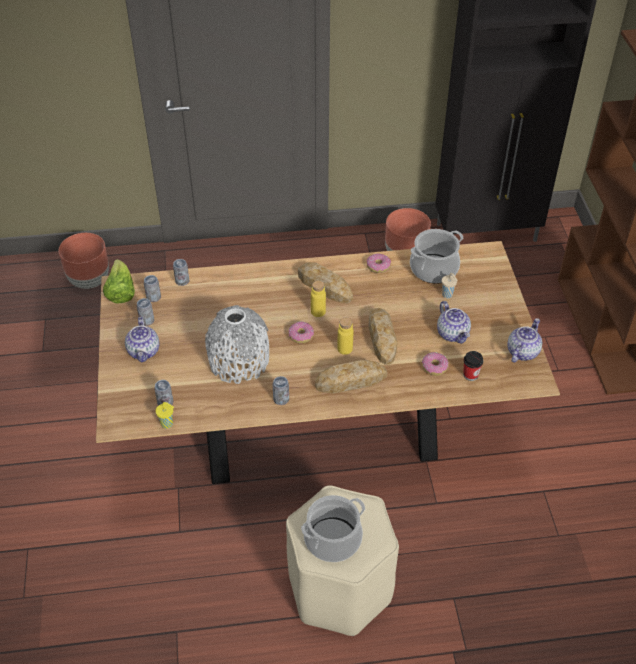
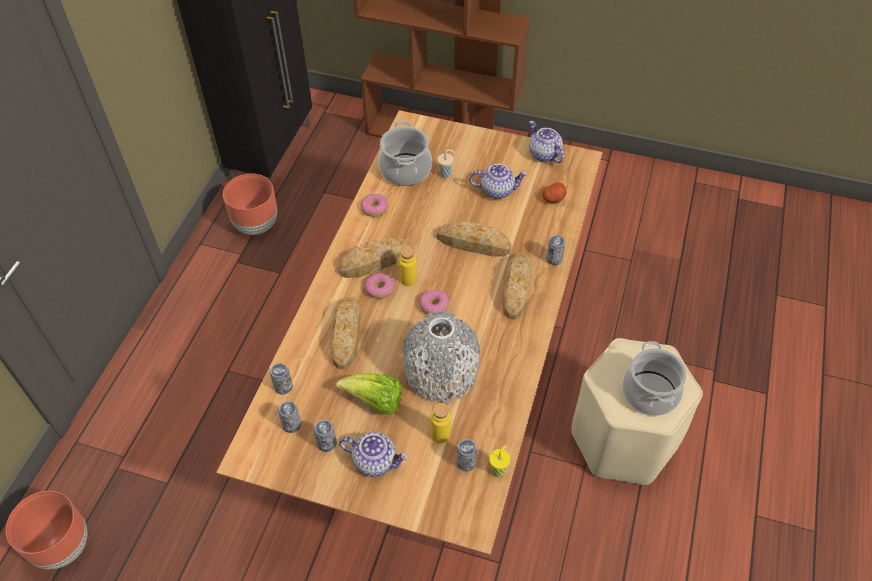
camera: 65 degrees left, 5 degrees up
lettuce [103,259,135,303] -> lettuce moved to [336,373,402,415]
can [272,376,289,405] -> can moved to [546,235,565,265]
yellow bottle [337,317,353,355] -> yellow bottle moved to [431,403,451,443]
donut [422,352,449,376] -> donut moved to [365,273,395,299]
cup [463,351,483,381] -> potato [542,182,566,203]
none -> bread [330,297,361,369]

